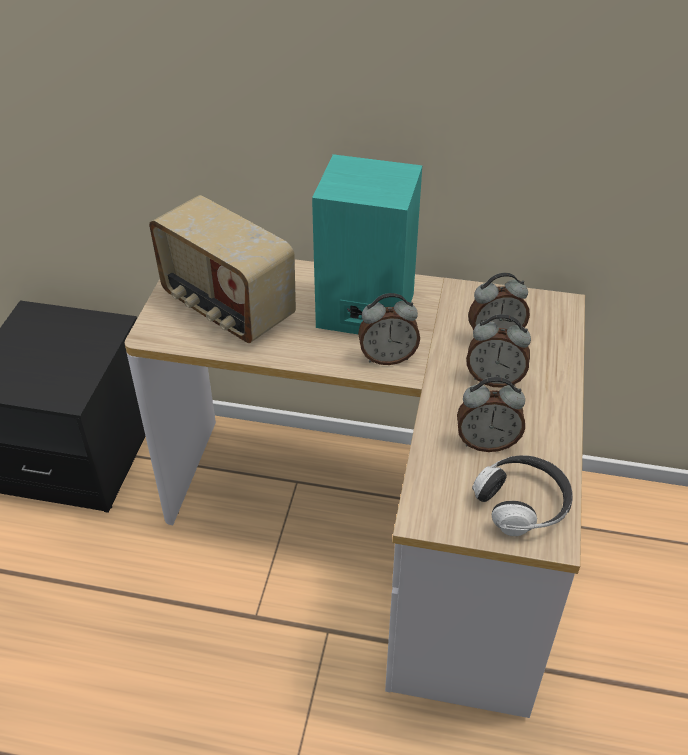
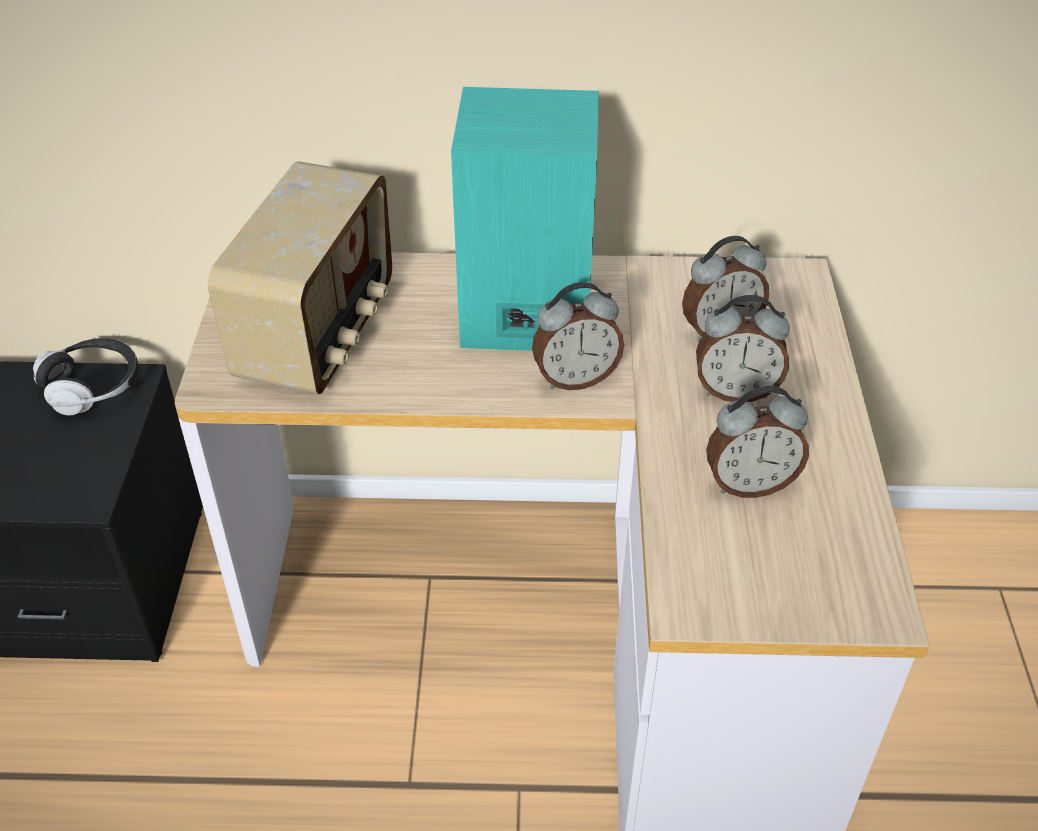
camera: 10 degrees left, 0 degrees up
radio [149,195,296,343] -> radio turned 105 degrees counterclockwise [208,161,392,394]
headphones [472,455,573,536] -> headphones moved to [33,338,139,415]

